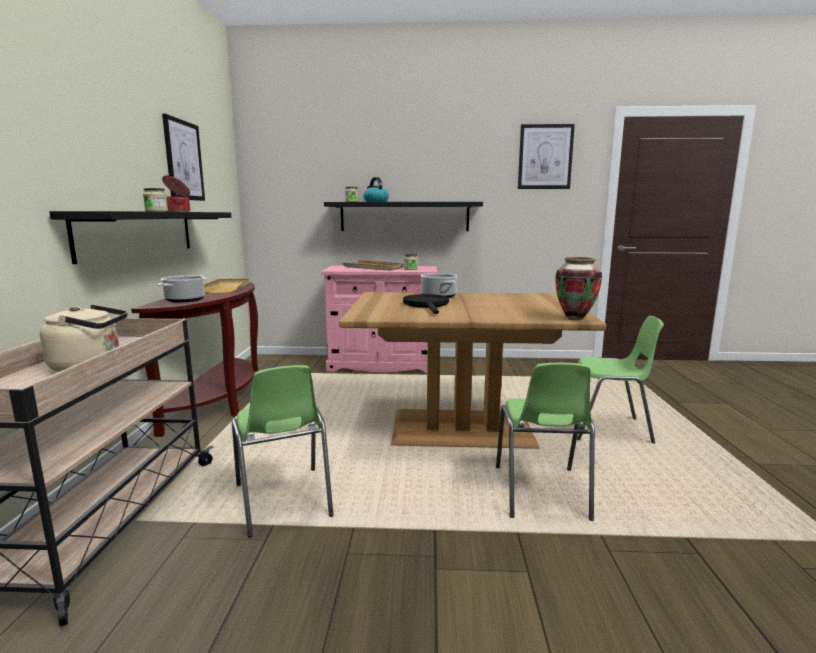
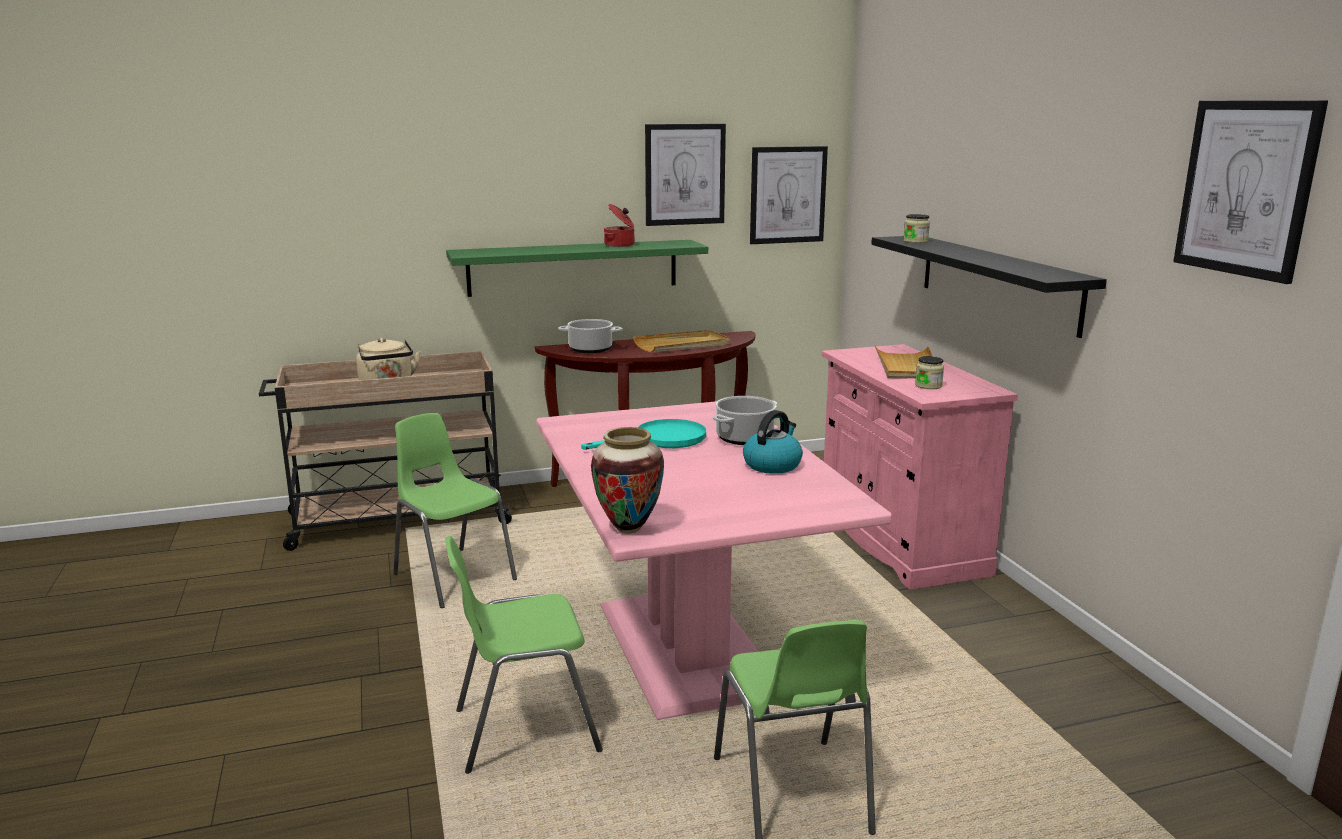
camera: 70 degrees right, 5 degrees up
black shelf [49,211,232,264] -> green shelf [446,240,708,297]
jar [143,188,168,211] -> none
green chair [232,365,334,537] -> green chair turned 90 degrees clockwise [393,413,517,608]
brown dining table [339,292,606,449] -> pink dining table [536,401,892,720]
kettle [364,177,389,202] -> kettle moved to [743,410,803,474]
black frying pan [403,294,449,314] -> turquoise frying pan [581,419,706,450]
none -> picture [750,146,828,244]

